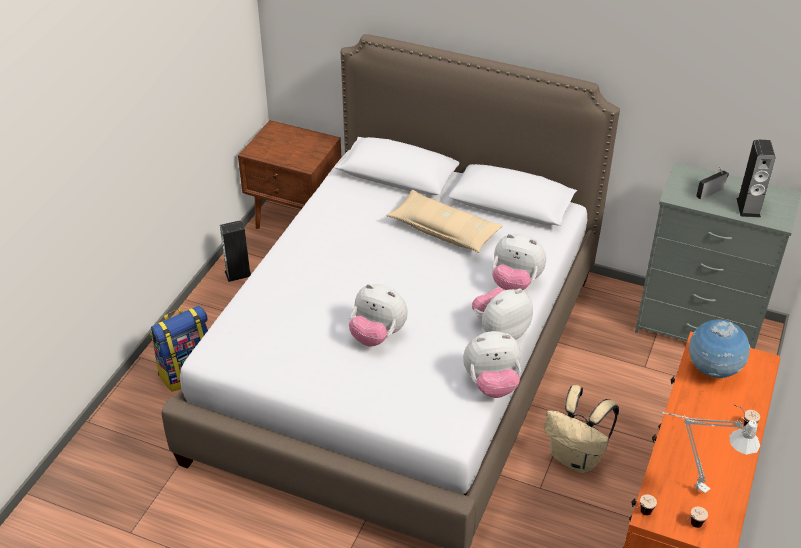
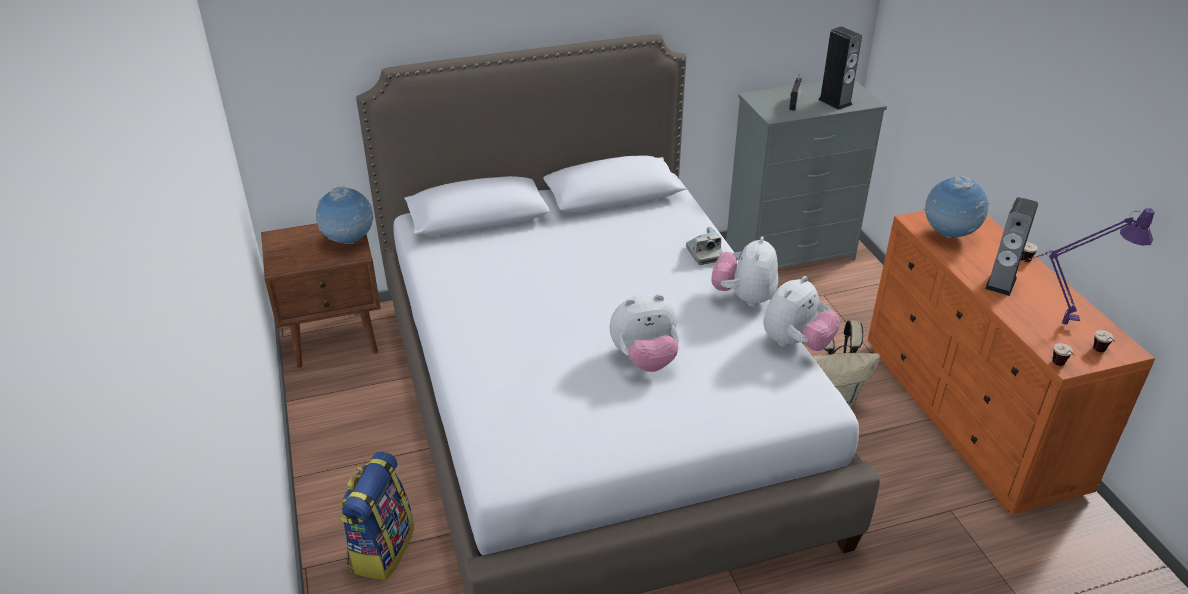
camera: 40 degrees left, 5 degrees down
speaker [220,220,251,282] -> speaker moved to [985,197,1038,296]
beige pillow [386,190,503,253] -> none
plush toy [492,233,546,291] -> camera [686,227,723,265]
grey table lamp [662,412,760,493] -> purple table lamp [1014,208,1155,324]
none -> globe [316,186,373,244]

